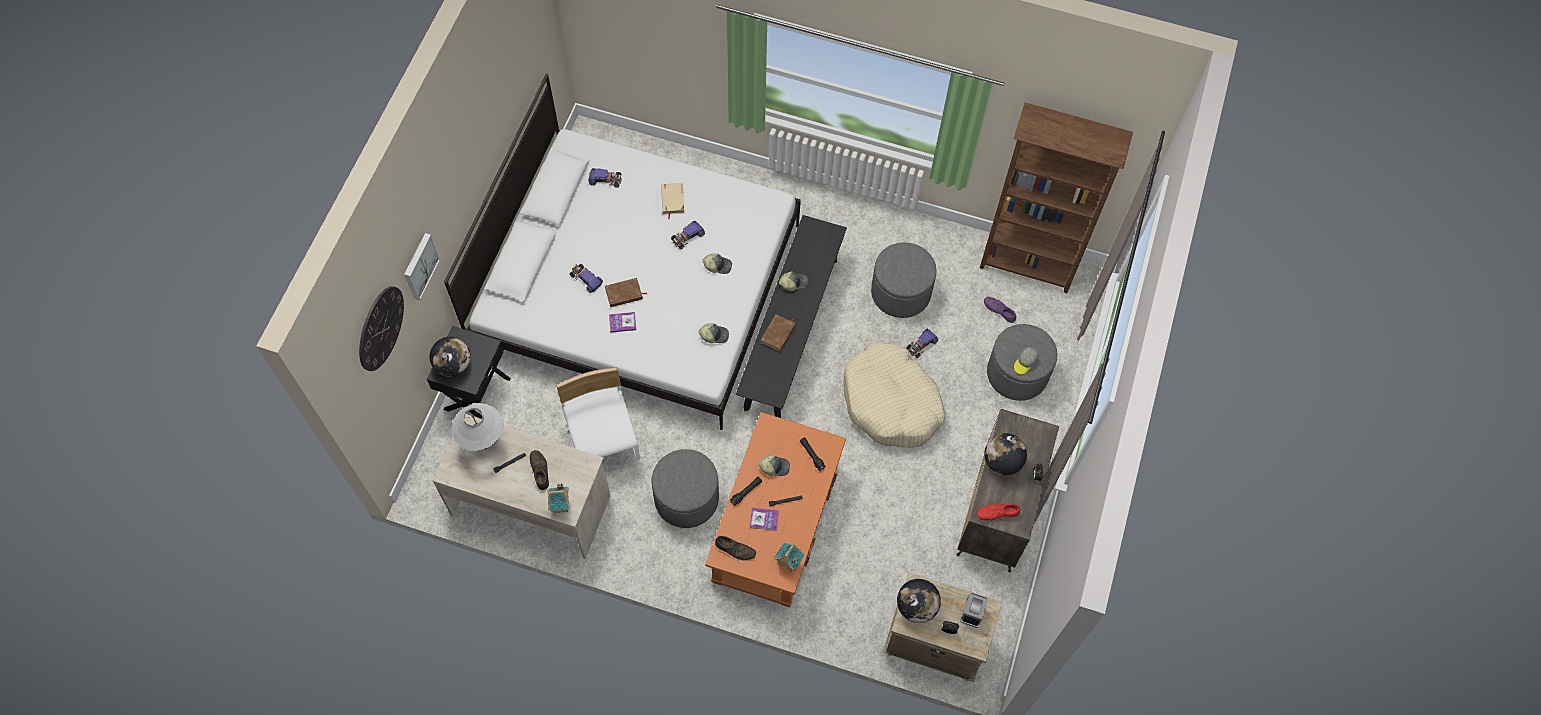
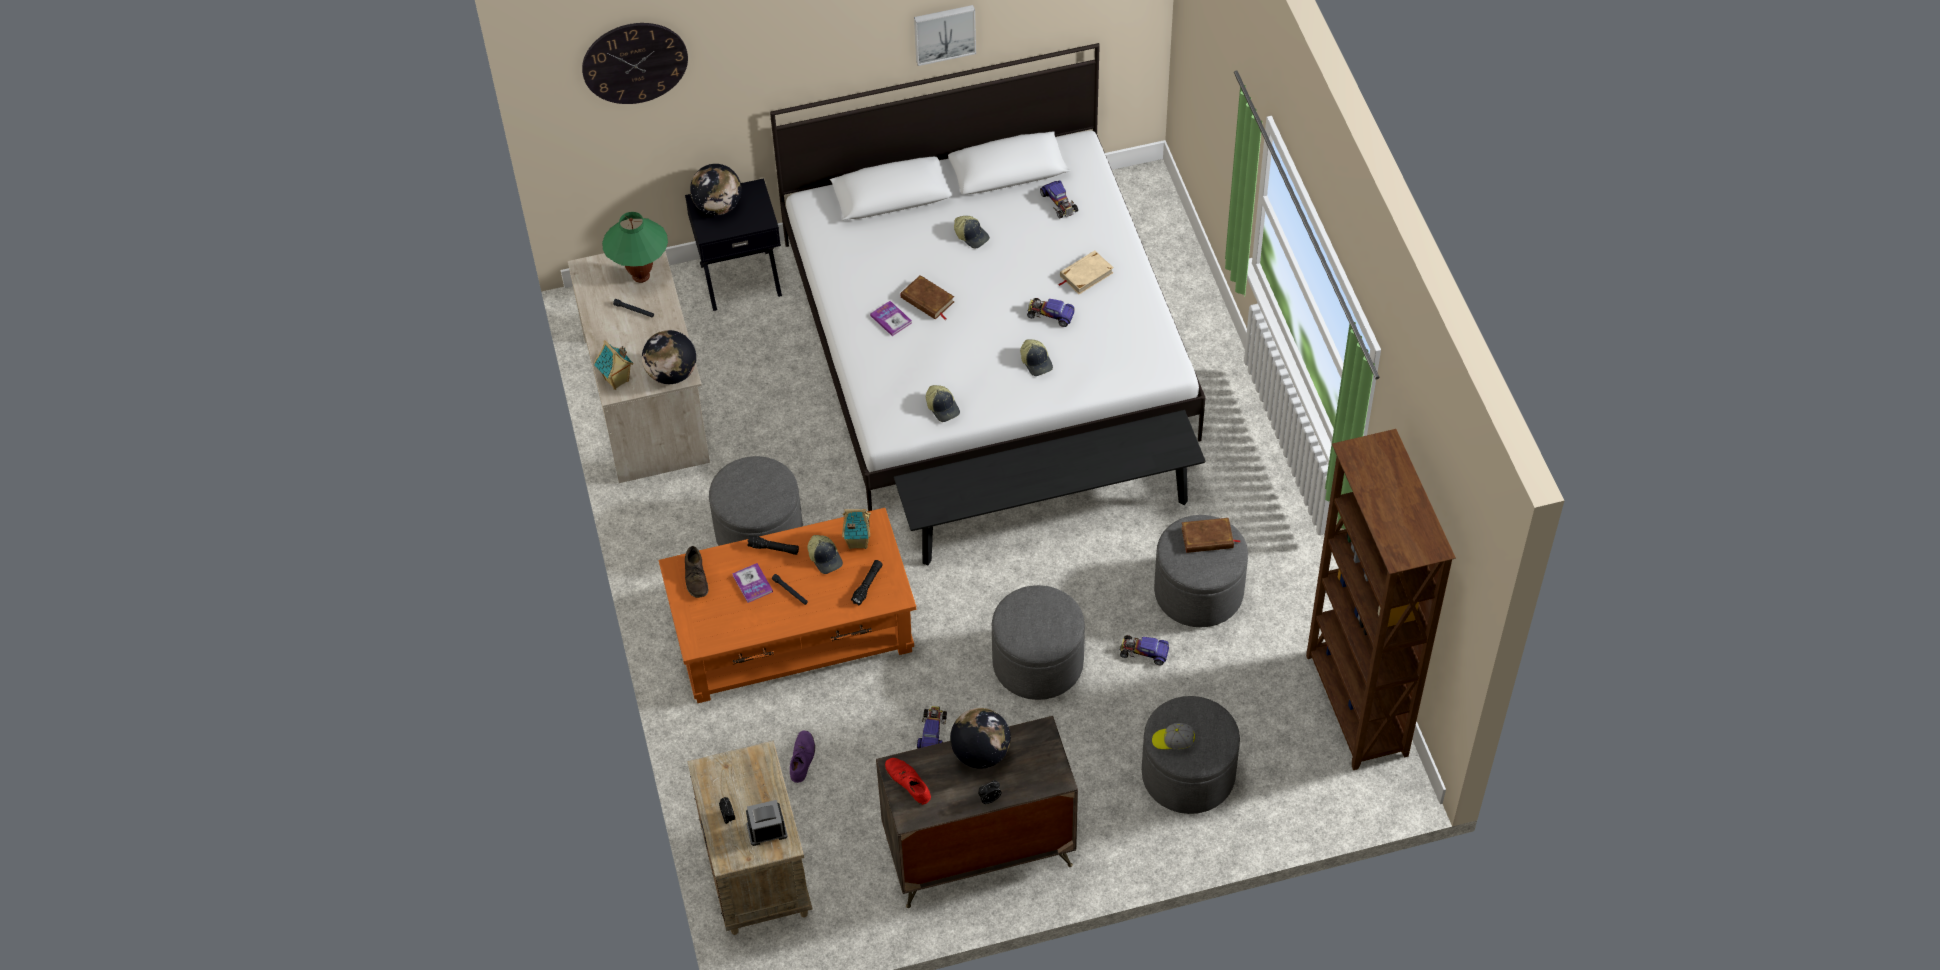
camera: 60 degrees right, 10 degrees down
picture [404,233,440,300] -> picture moved to [914,5,976,66]
white table lamp [451,403,504,451] -> green table lamp [602,212,668,283]
brown shoe [530,450,549,490] -> none
white chair [556,367,640,460] -> none
toy car [570,264,603,293] -> toy car moved to [917,705,947,749]
brown book [761,314,796,352] -> brown book moved to [1181,518,1241,553]
toy house [774,542,804,572] -> toy house moved to [842,509,871,549]
cap [779,272,808,291] -> cap moved to [954,216,990,249]
beige dog bed [843,343,945,448] -> grey ottoman [992,585,1085,700]
globe [897,579,941,623] -> globe moved to [642,330,696,384]
purple shoe [984,297,1016,323] -> purple shoe moved to [790,731,815,783]

